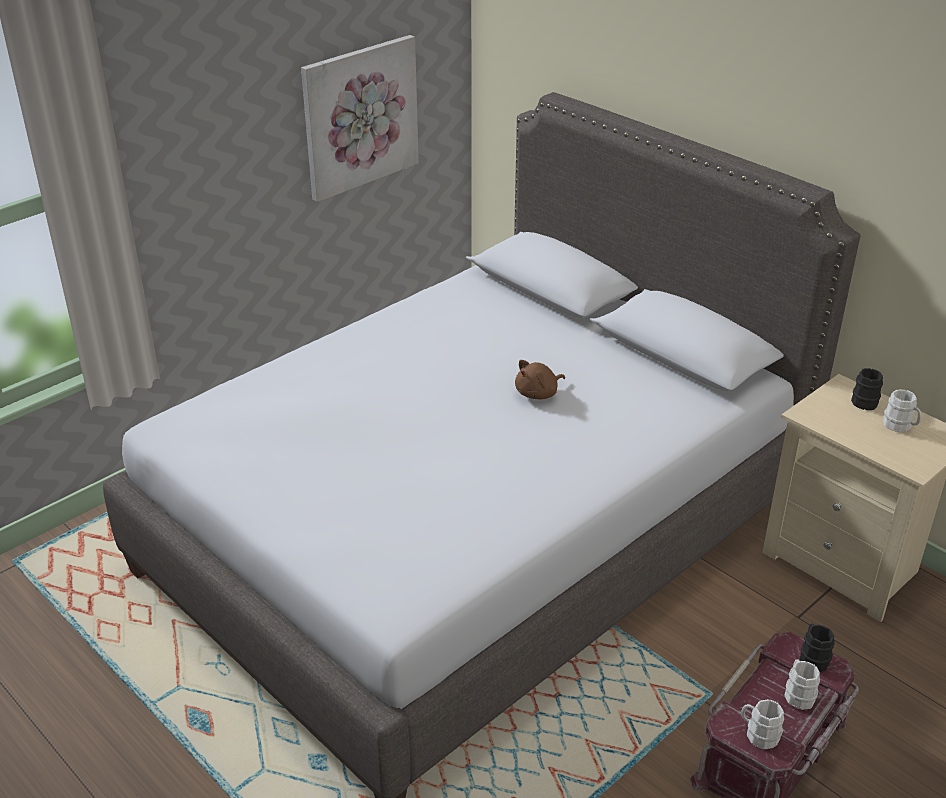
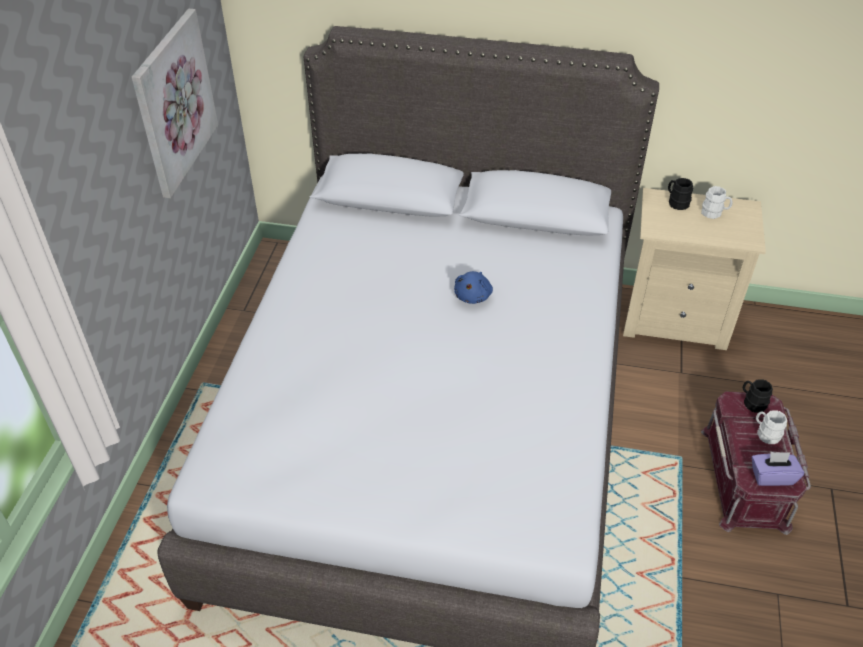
camera: 35 degrees left, 10 degrees up
brown plush toy [515,360,565,399] -> blue plush toy [454,271,493,304]
white mug [741,699,784,749] -> purple tissue box [751,452,804,486]

